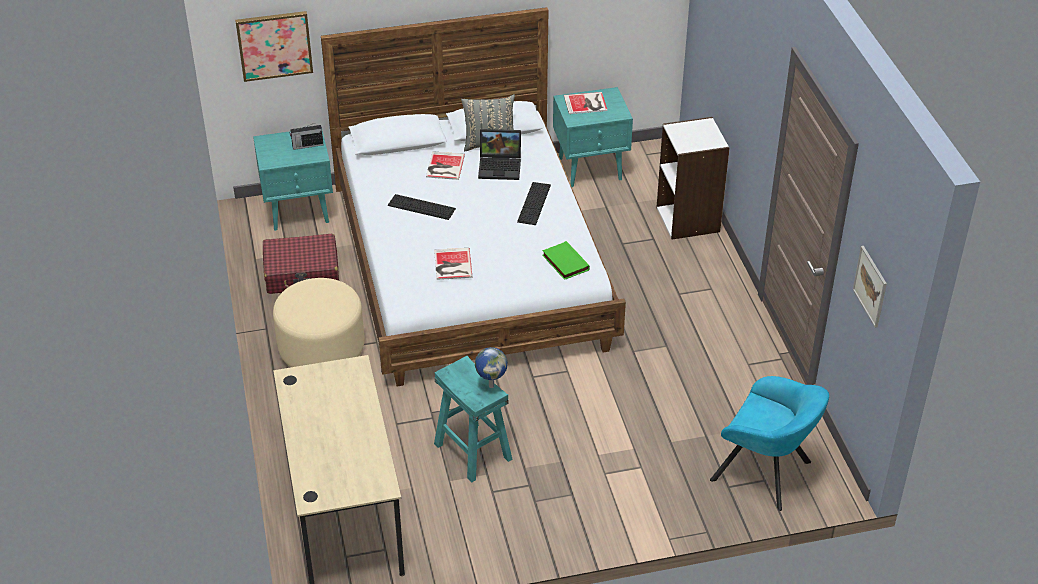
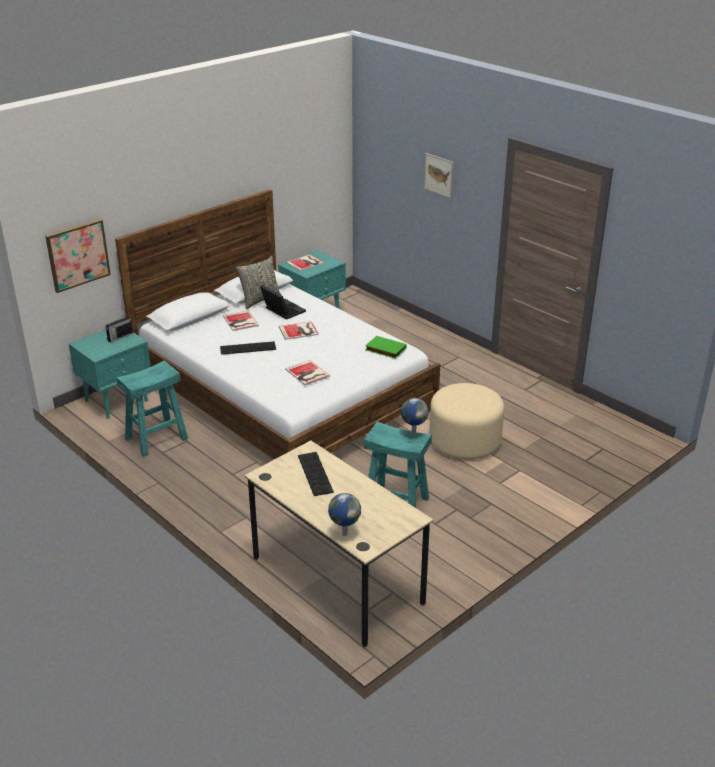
camera: 30 degrees left, 10 degrees down
red suitcase [263,234,339,294] -> turquoise stool [117,360,188,457]
beige ottoman [273,278,365,367] -> beige ottoman moved to [429,383,504,460]
laptop [478,129,521,180] -> laptop turned 105 degrees counterclockwise [260,285,306,320]
keyboard [517,182,551,225] -> keyboard moved to [298,452,334,496]
white bookcase [656,117,730,240] -> none
turquoise armchair [710,376,829,511] -> none
picture [853,246,887,328] -> picture moved to [424,153,454,198]
none -> book [279,321,319,340]
none -> globe [328,493,361,536]

